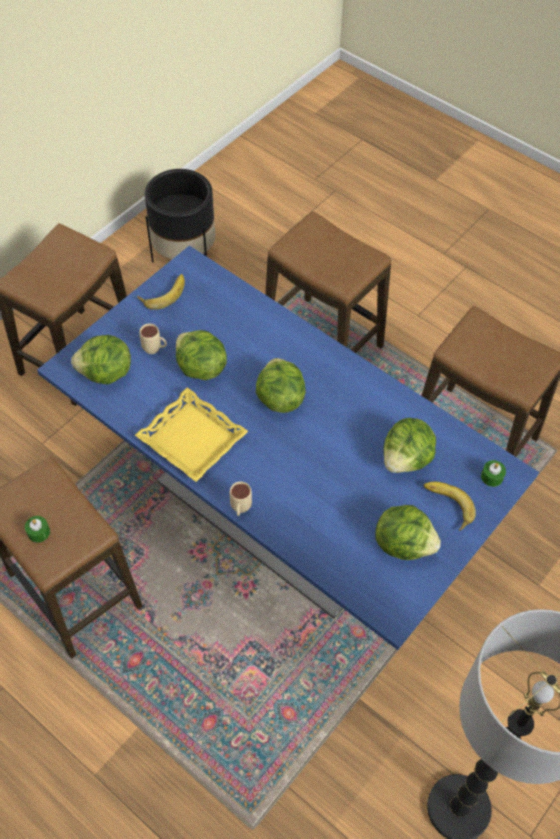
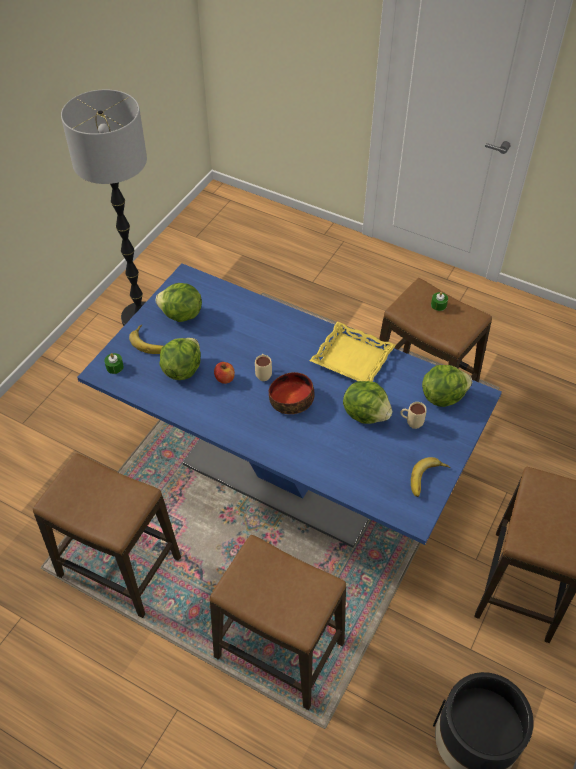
camera: 170 degrees right, 5 degrees down
beige mug [230,482,252,516] -> beige mug moved to [255,354,272,381]
lettuce [256,358,306,413] -> bowl [269,372,315,414]
none -> apple [214,362,235,384]

